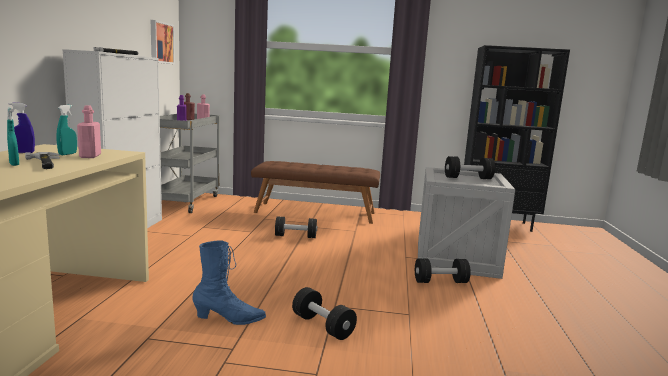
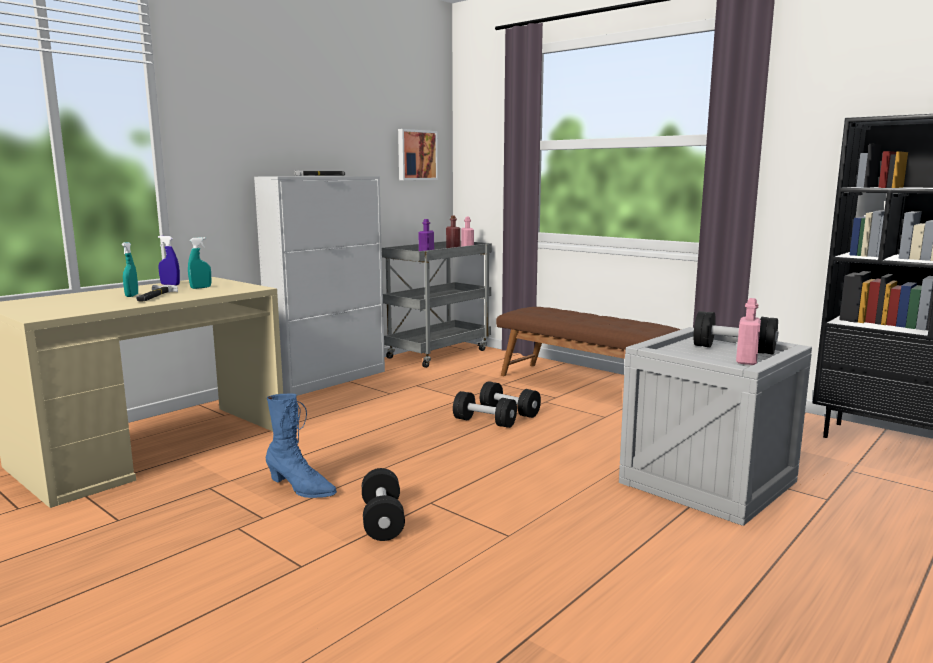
camera: 35 degrees right, 0 degrees up
pink bottle [77,105,101,158] -> pink bottle moved to [736,298,761,365]
black dumbbell [415,258,471,283] -> black dumbbell moved to [453,391,517,428]

